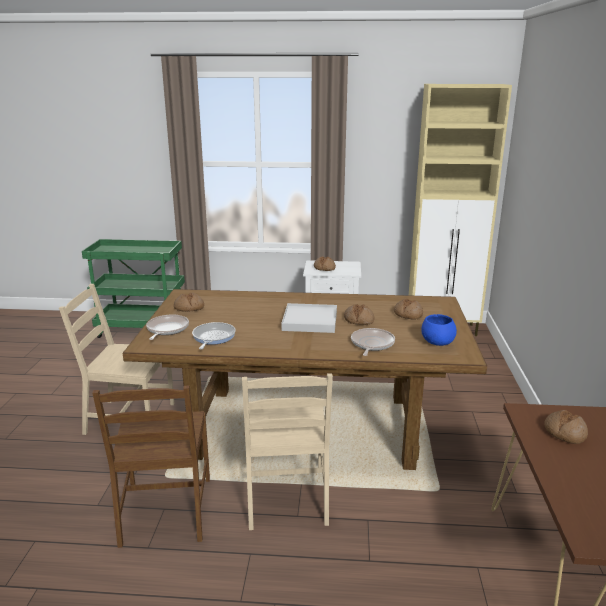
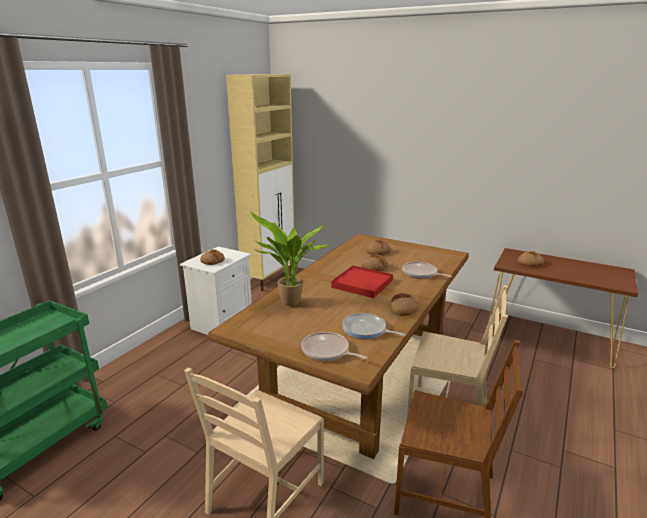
camera: 65 degrees left, 0 degrees up
bread [174,292,204,312] -> bread moved to [390,293,418,316]
white tray [281,303,337,333] -> red tray [331,265,393,298]
blue bowl [421,314,457,346] -> none
none -> potted plant [251,212,330,306]

